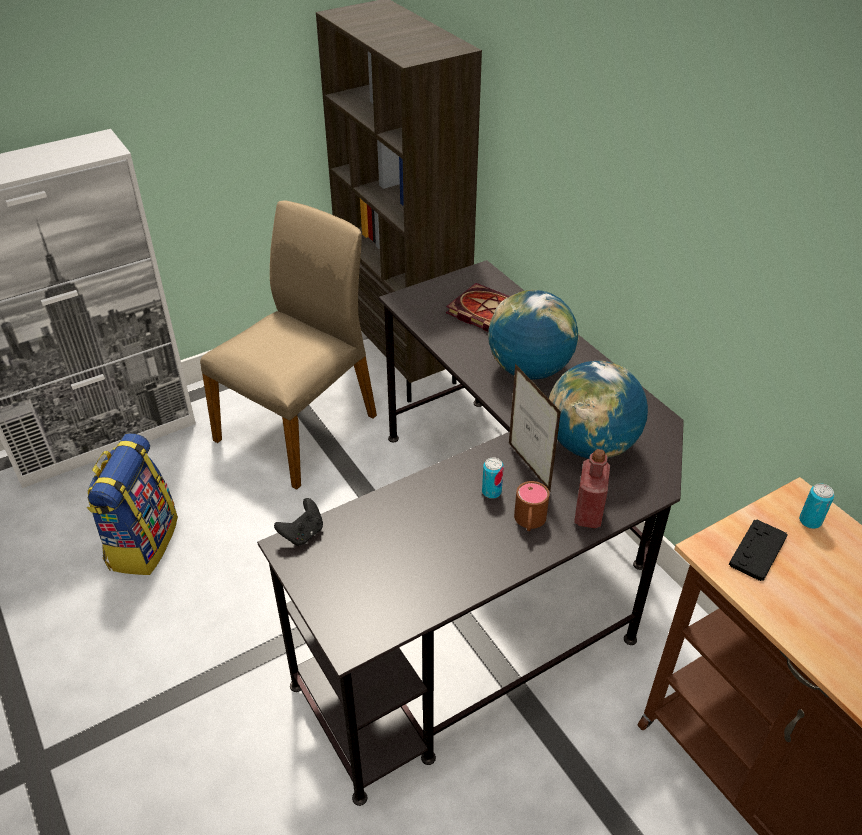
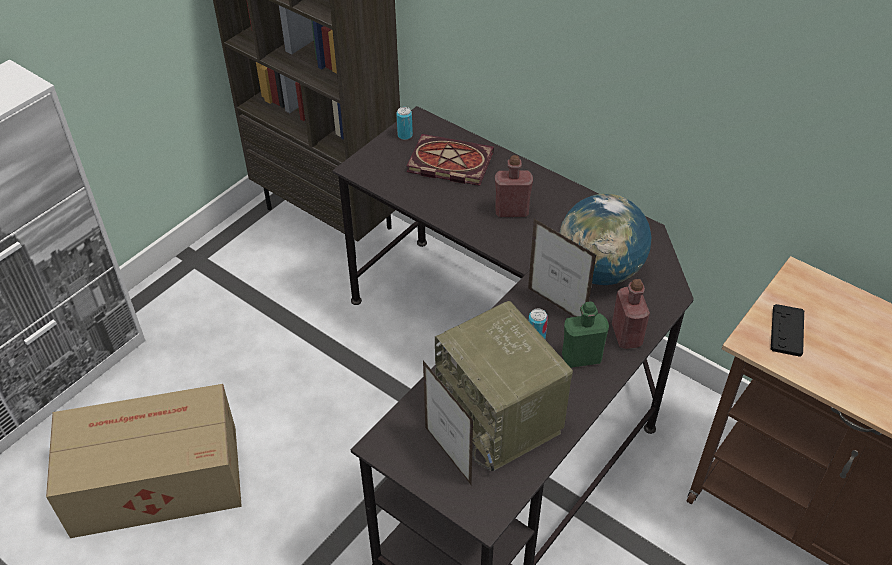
camera: 20 degrees left, 5 degrees up
backpack [86,433,178,575] -> cardboard box [46,384,242,538]
beige chair [200,201,377,490] -> none
black game controller [274,498,323,546] -> none
globe [488,290,579,380] -> red bottle [495,155,533,217]
brown mug [514,481,549,531] -> green bottle [562,301,609,368]
can [799,483,834,529] -> can moved to [396,107,413,140]
none -> picture frame [423,360,473,486]
none -> radio [435,301,573,471]

